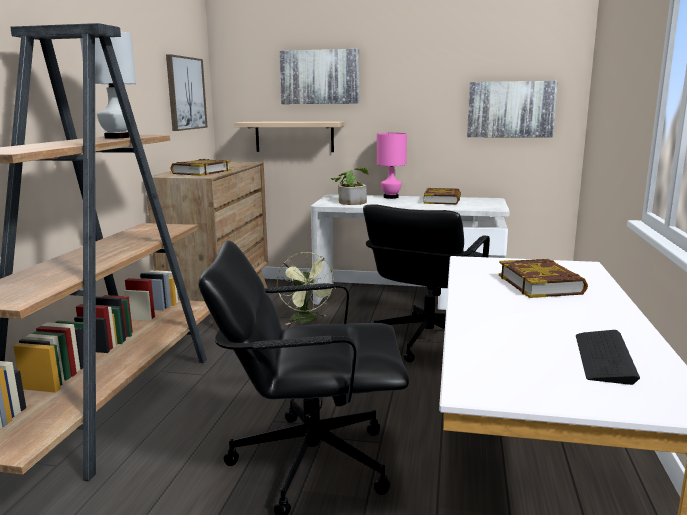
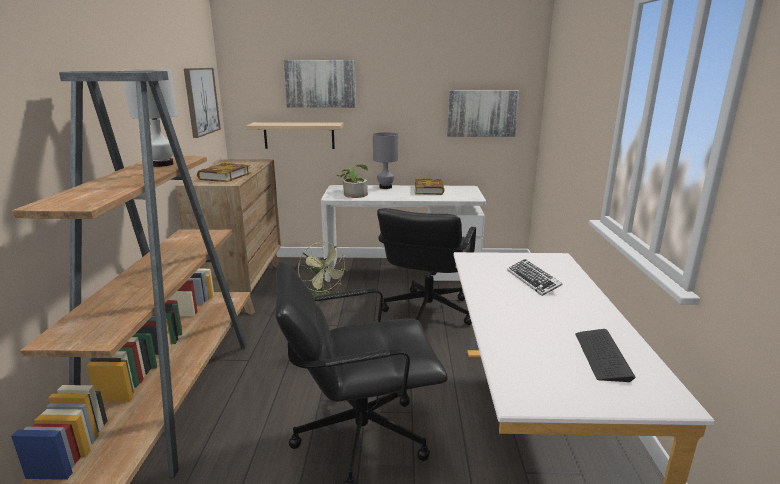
camera: 10 degrees left, 5 degrees up
pink table lamp [377,133,407,199] -> grey table lamp [373,132,398,189]
book [499,259,588,298] -> keyboard [507,259,563,296]

